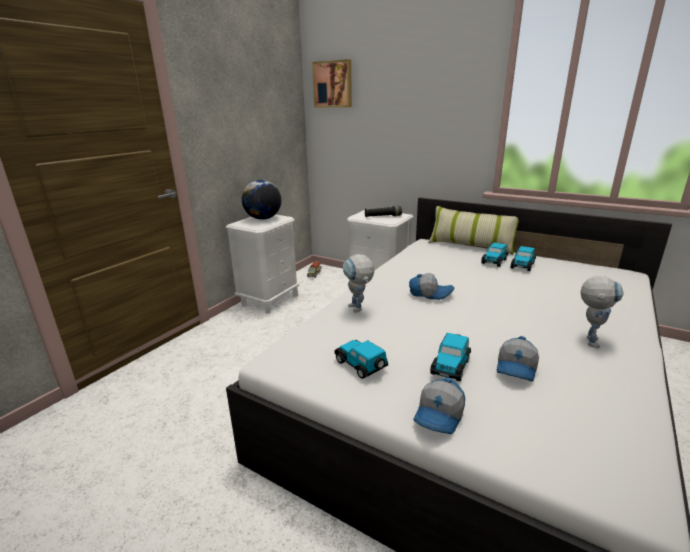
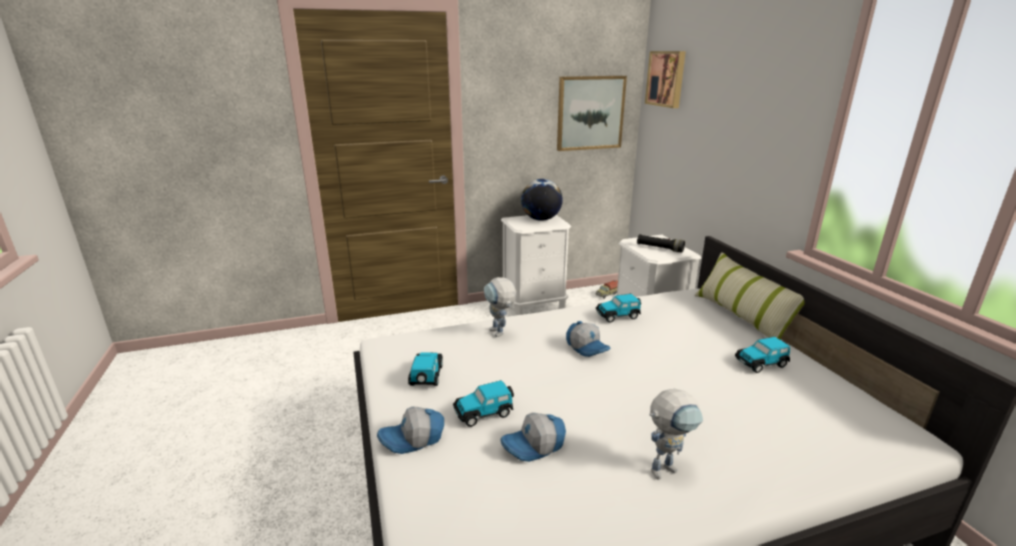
camera: 40 degrees right, 0 degrees up
toy robot [343,254,374,313] -> toy robot turned 45 degrees counterclockwise [484,277,516,337]
toy car [481,242,508,267] -> toy car moved to [596,294,641,323]
none -> picture [557,76,627,151]

